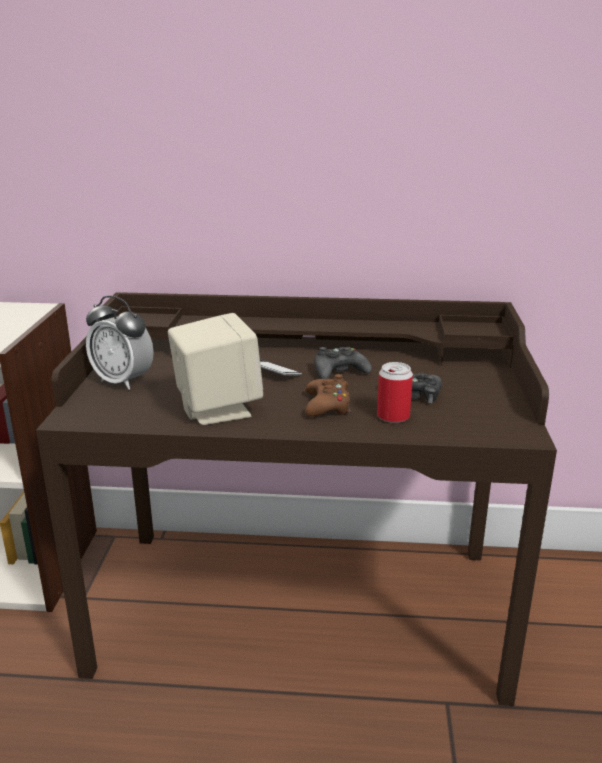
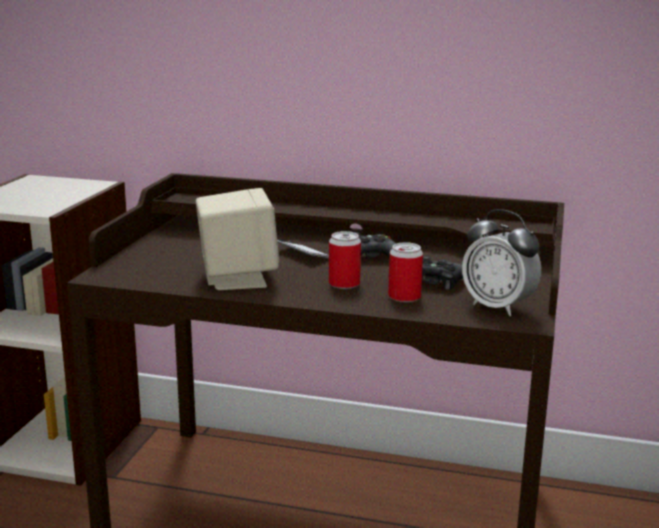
camera: 10 degrees right, 5 degrees down
alarm clock [86,296,154,390] -> alarm clock moved to [462,209,541,316]
brown game controller [305,374,351,417] -> can [329,231,361,289]

